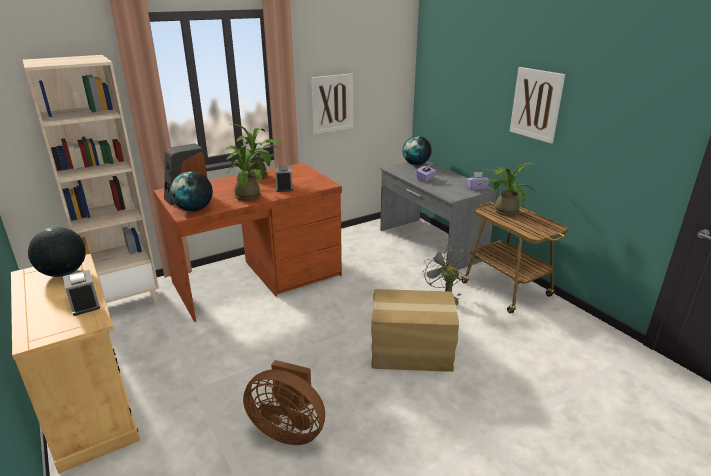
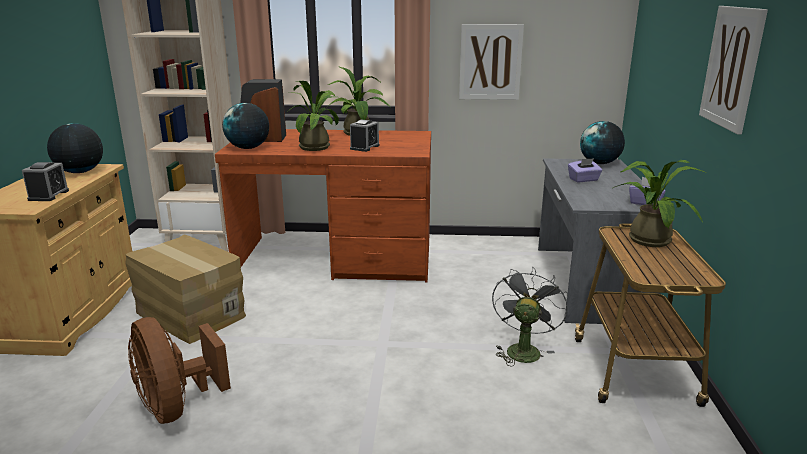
camera: 35 degrees right, 5 degrees down
cardboard box [371,289,459,372] -> cardboard box moved to [125,234,246,344]

